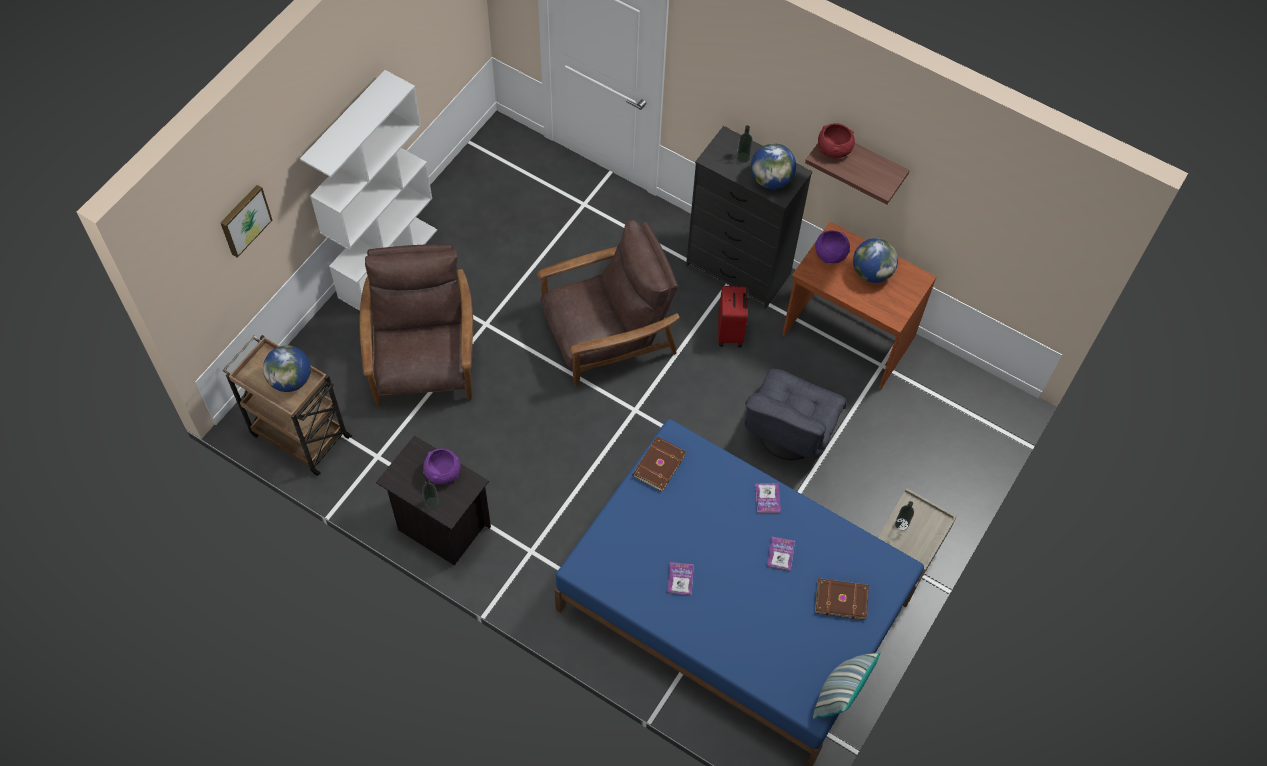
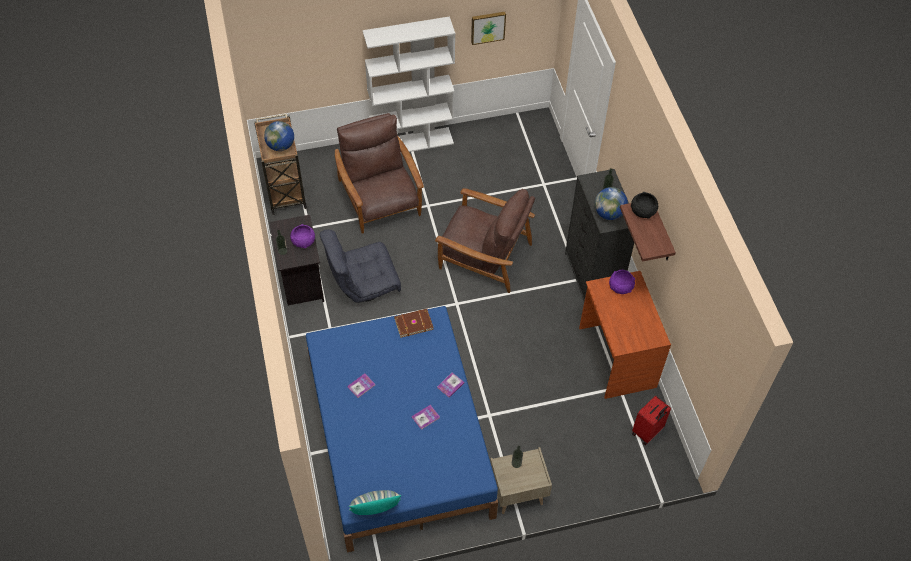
camera: 45 degrees right, 5 degrees down
picture [220,185,272,258] -> picture moved to [471,12,506,45]
brown armchair [359,244,473,407] -> brown armchair turned 60 degrees counterclockwise [335,113,424,234]
red suitcase [718,286,749,347] -> red suitcase moved to [632,396,671,445]
grey armchair [744,369,847,460] -> grey armchair moved to [320,229,401,303]
brown book [815,578,869,620] -> none
red bowl [818,123,855,158] -> black bowl [631,192,658,218]
globe [853,238,898,283] -> none

